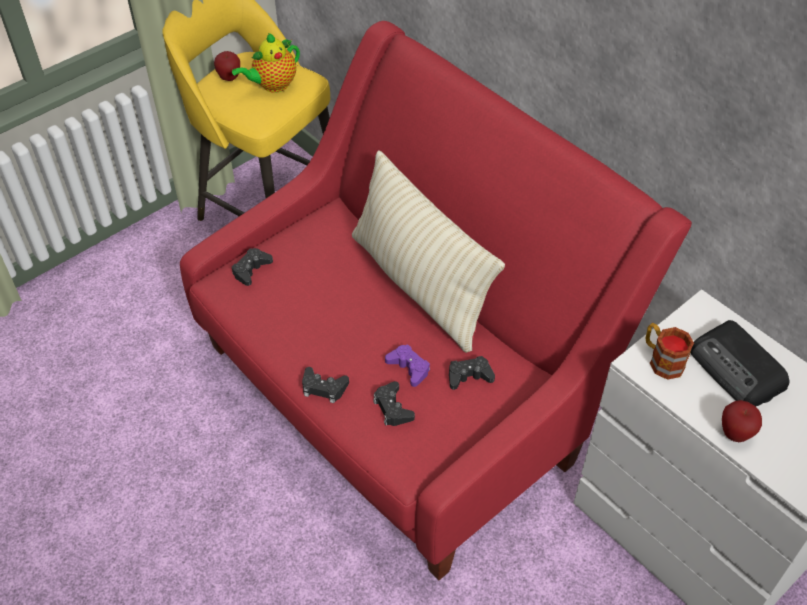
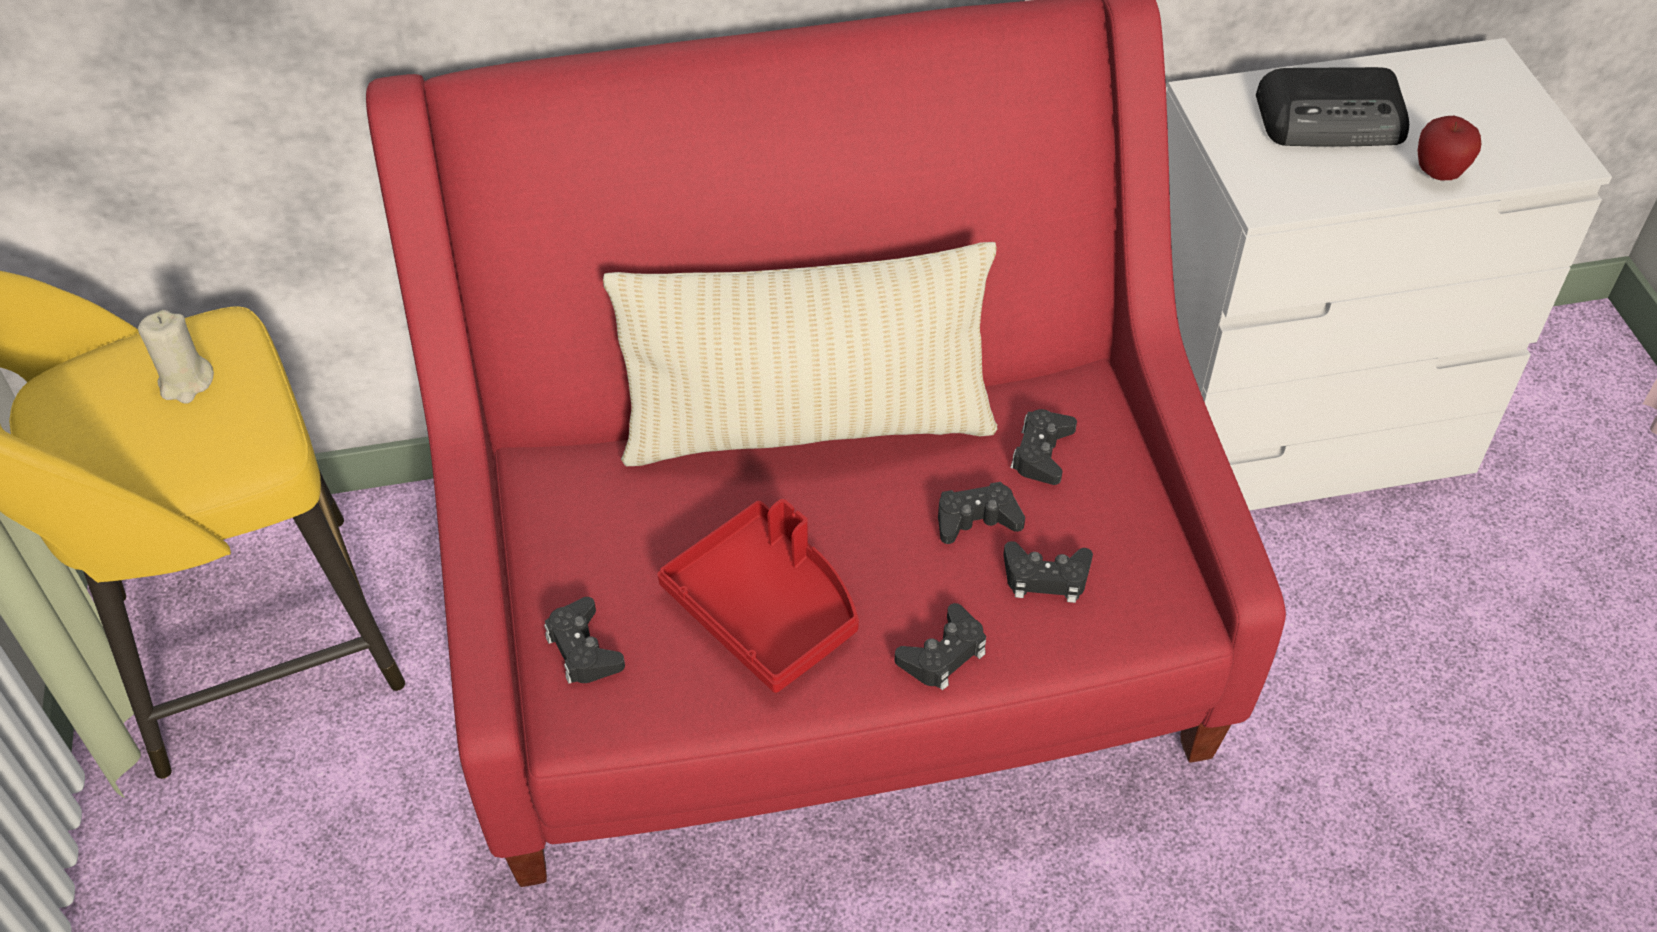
camera: 60 degrees left, 0 degrees up
apple [214,51,240,81] -> none
teapot [232,33,300,93] -> beige candle [138,310,214,403]
purple game controller [385,344,430,387] -> black game controller [938,482,1025,544]
mug [645,323,694,380] -> none
none -> red tray [657,499,859,693]

